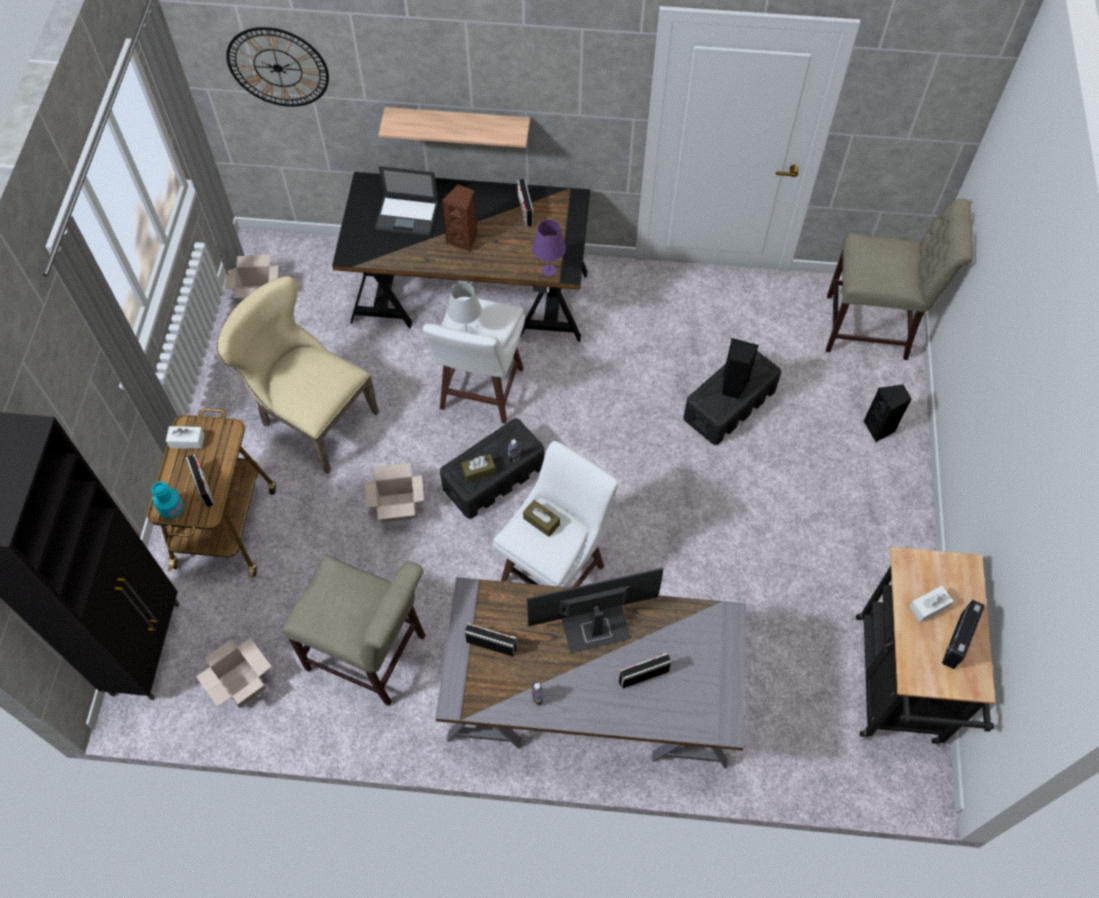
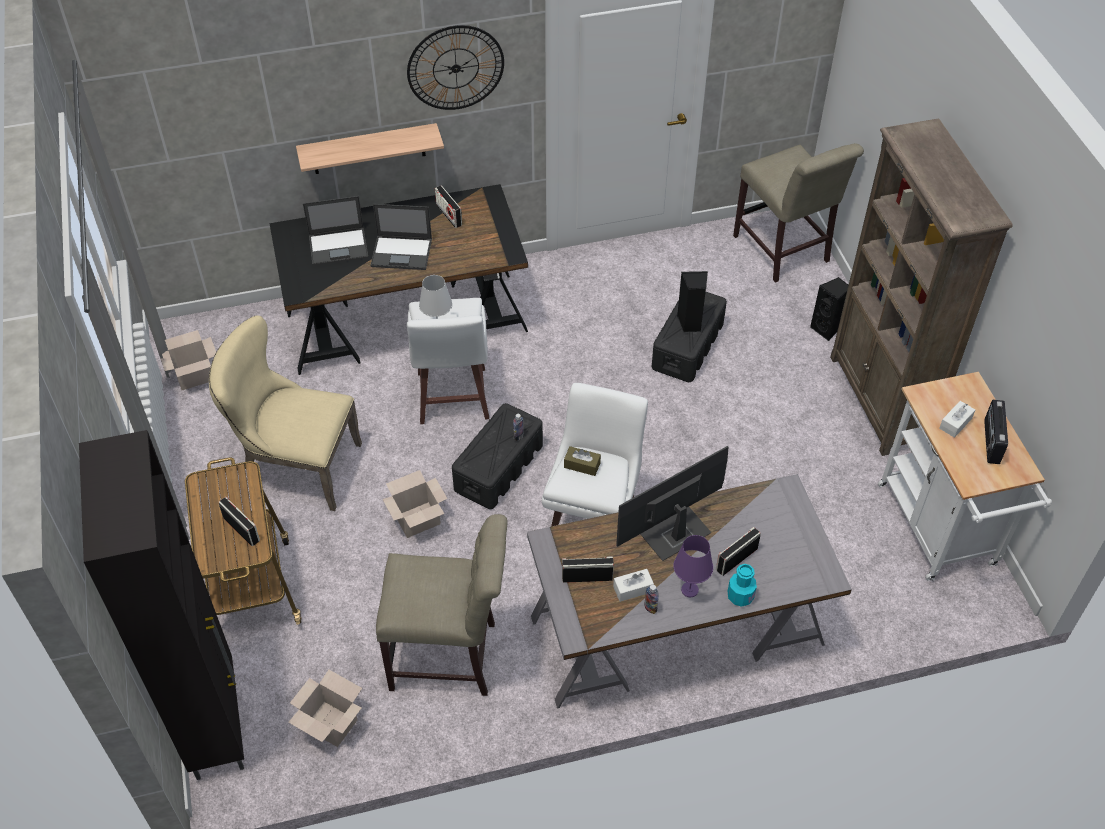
camera: 20 degrees left, 10 degrees down
turquoise bottle [151,482,184,518] -> turquoise bottle moved to [727,564,757,607]
white tissue box [166,426,205,449] -> white tissue box moved to [613,569,654,602]
wall clock [226,27,329,107] -> wall clock moved to [407,25,504,110]
brown speaker [442,184,478,252] -> laptop [371,204,432,270]
brown tissue box [461,454,496,482] -> none
purple table lamp [532,219,566,277] -> purple table lamp moved to [673,535,713,597]
beige chair [826,198,973,360] -> beige chair turned 75 degrees clockwise [733,143,864,283]
black cart [856,547,995,747] -> white cart [878,372,1052,581]
none -> brown bookcase [830,118,1013,456]

